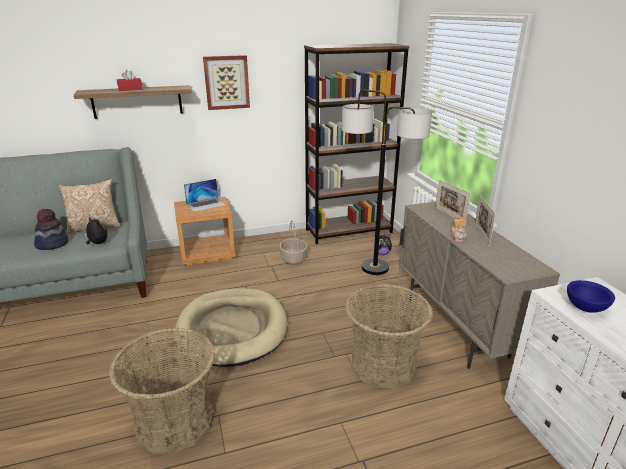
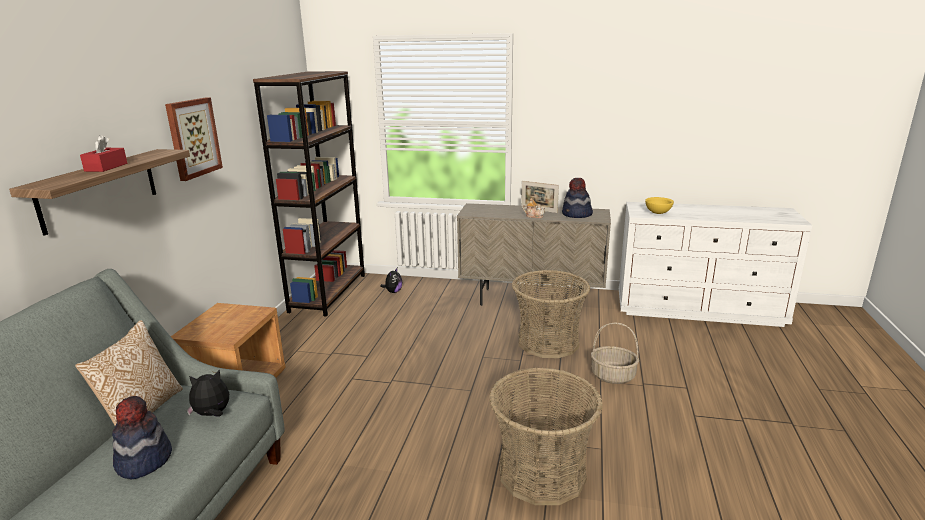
camera: 60 degrees left, 5 degrees down
beige dog bed [174,288,287,367] -> none
laptop [184,179,225,212] -> none
basket [279,221,307,265] -> basket moved to [591,322,639,384]
floor lamp [342,90,432,275] -> none
picture frame [435,180,471,223] -> none
blue bowl [567,280,615,313] -> yellow bowl [645,197,674,214]
none -> hat [562,178,593,218]

